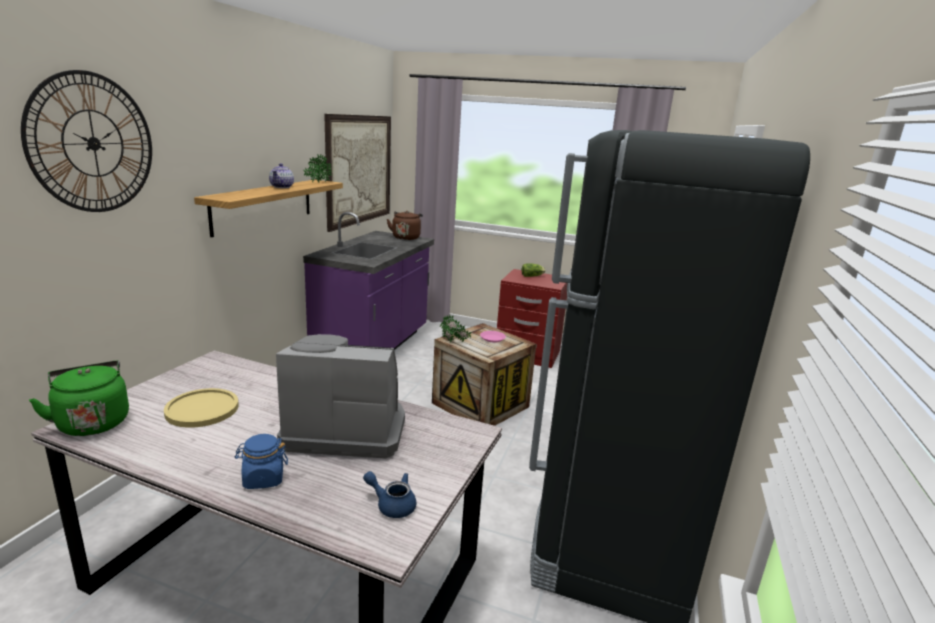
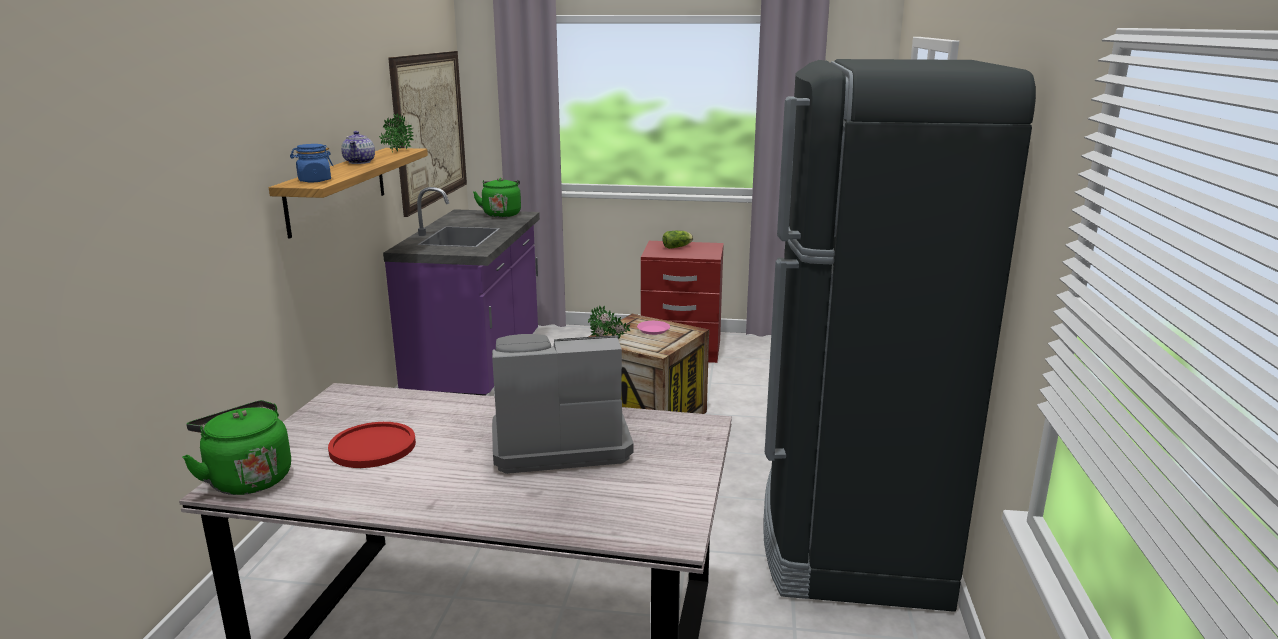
camera: 10 degrees left, 0 degrees up
wall clock [21,70,152,212] -> none
yellow plate [164,388,239,428] -> red plate [328,422,416,468]
blue jar [235,434,288,489] -> blue jar moved to [290,144,333,182]
blue teapot [363,471,416,518] -> none
brown kettle [387,211,423,240] -> green kettle [473,178,521,217]

